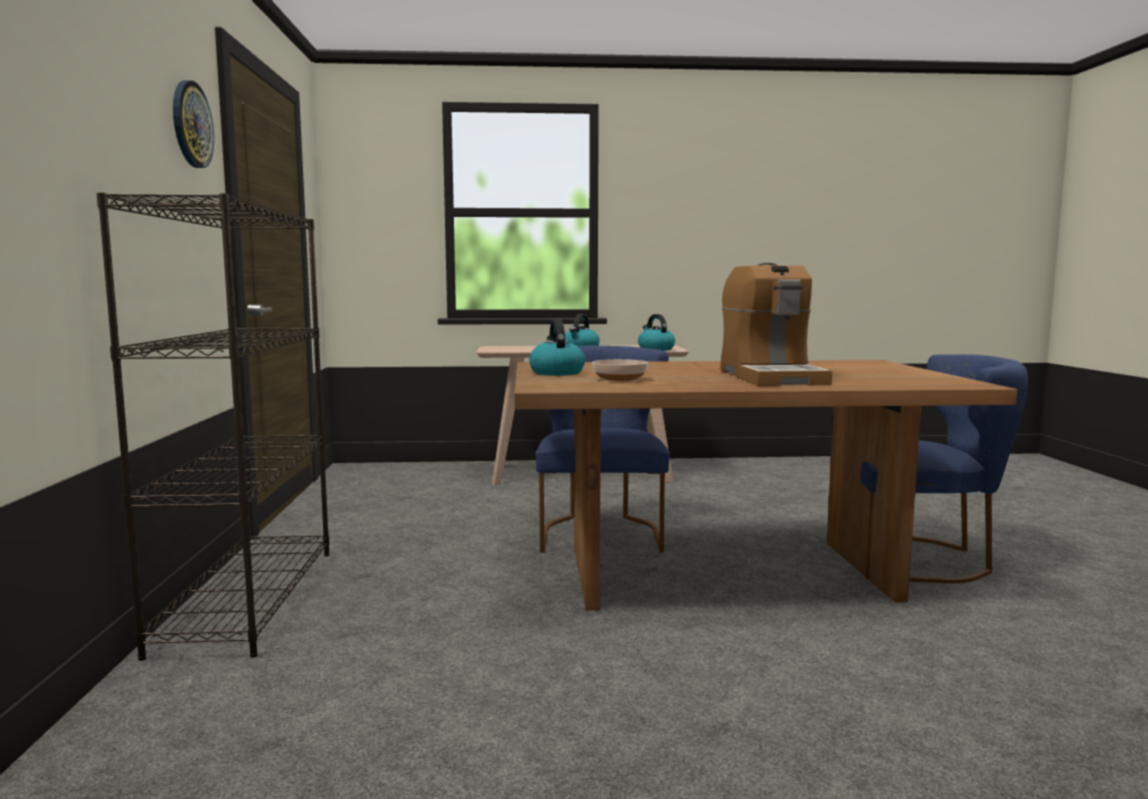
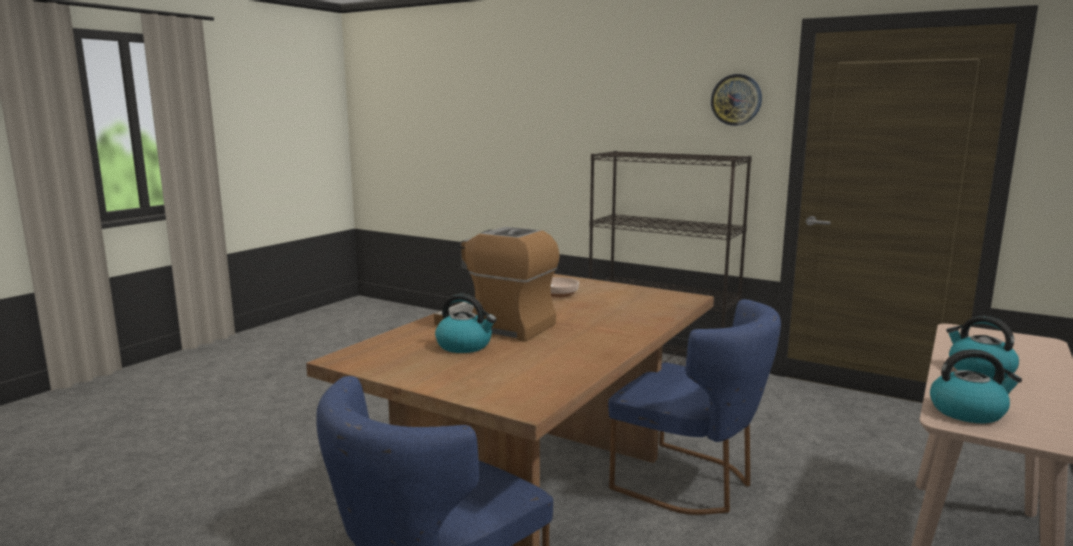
camera: 125 degrees right, 5 degrees up
kettle [529,319,585,376] -> kettle moved to [435,294,497,353]

